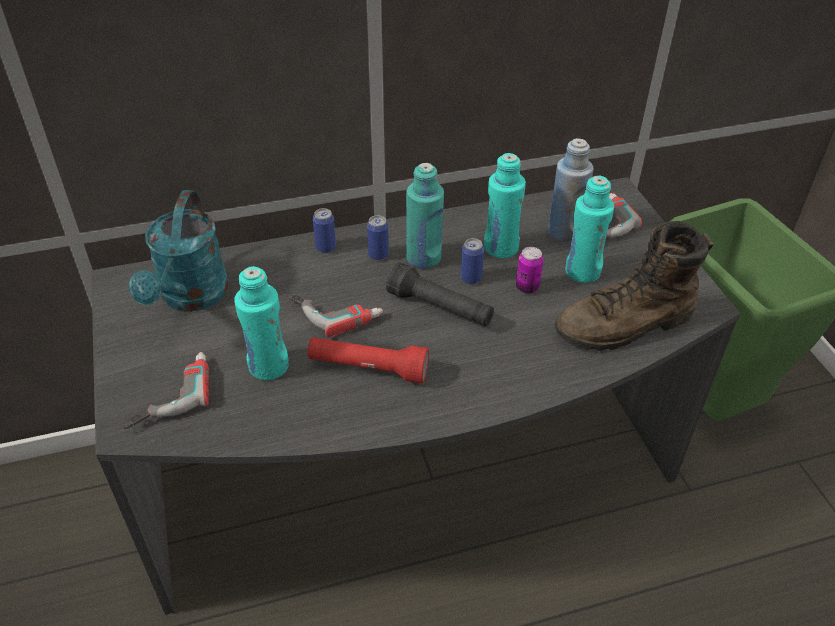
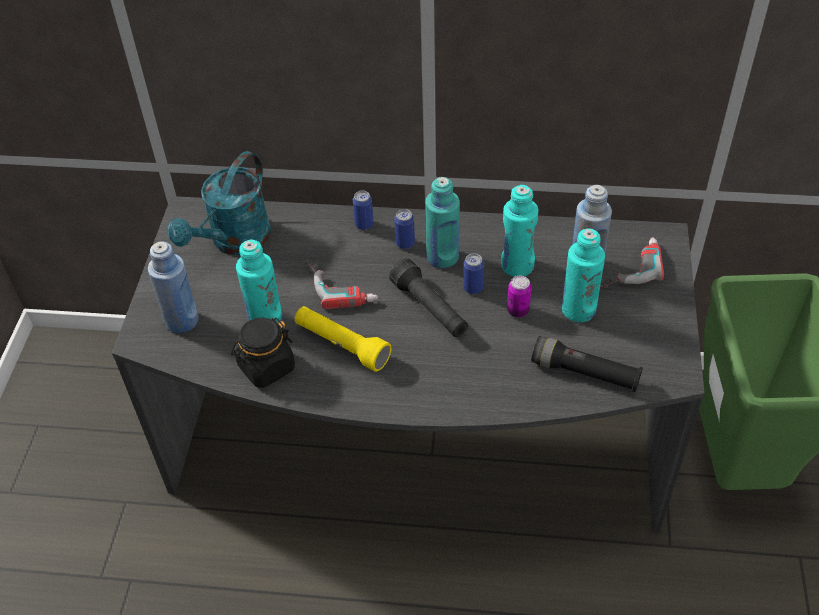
camera: 25 degrees right, 5 degrees up
power drill [123,352,209,429] -> blue bottle [148,241,199,333]
red flashlight [308,337,429,384] -> yellow flashlight [295,306,391,372]
brown boot [555,221,713,351] -> black flashlight [531,336,643,392]
none -> black jar [231,318,295,388]

